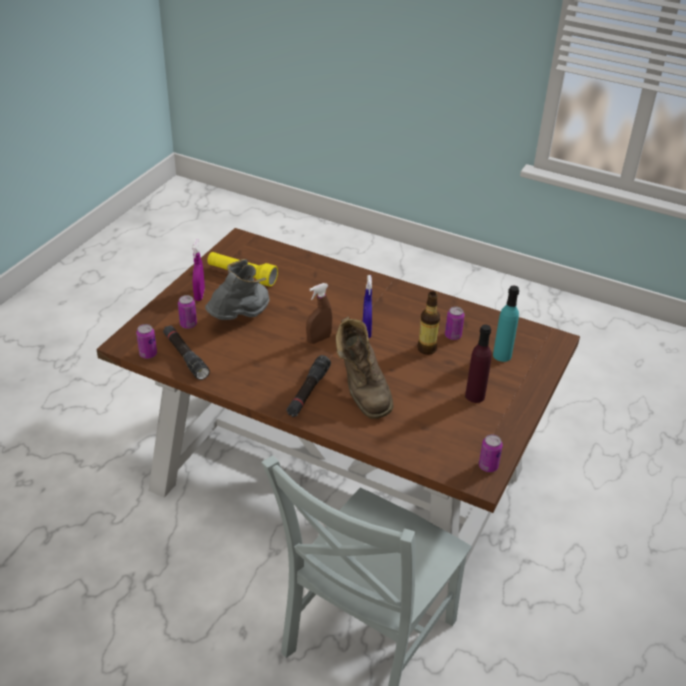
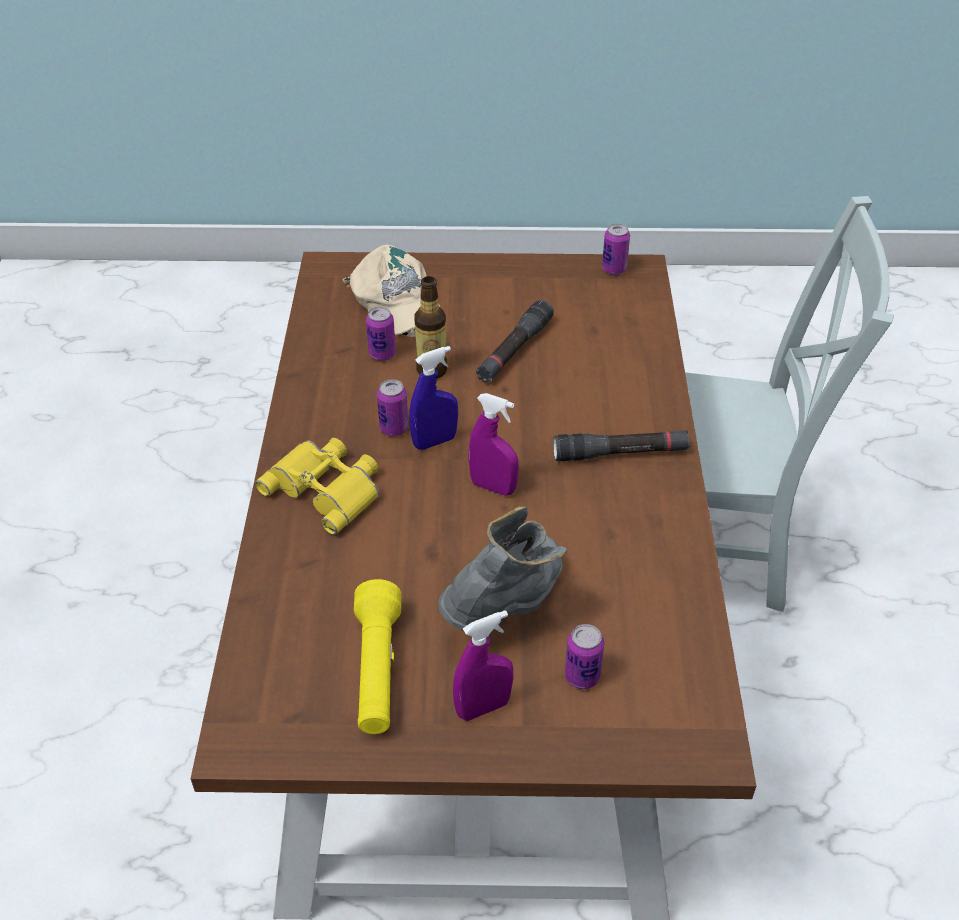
camera: 115 degrees left, 5 degrees up
can [136,324,157,359] -> can moved to [377,379,409,436]
black flashlight [163,325,210,380] -> black flashlight moved to [476,300,554,383]
grey boot [205,259,270,320] -> grey boot turned 120 degrees clockwise [438,507,567,631]
brown spray bottle [306,283,332,344] -> purple spray bottle [468,393,519,496]
brown boot [336,317,394,419] -> none
purple bottle [465,324,492,403] -> none
turquoise bottle [493,286,519,362] -> beige cap [343,245,441,337]
none -> yellow binoculars [255,438,379,535]

